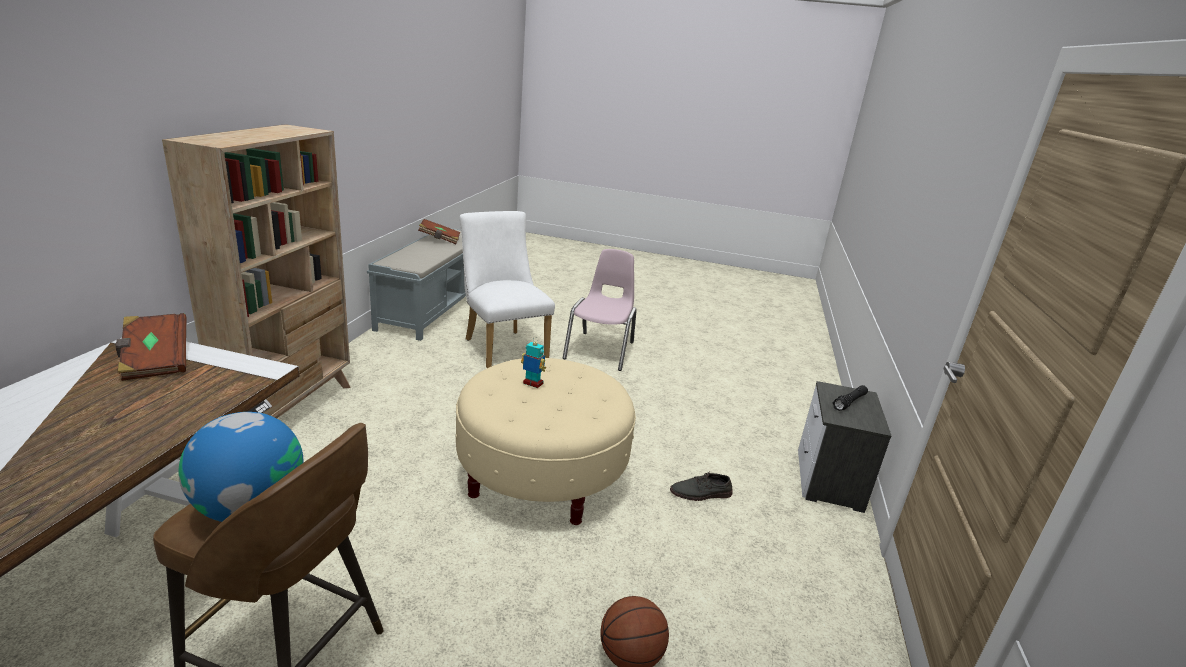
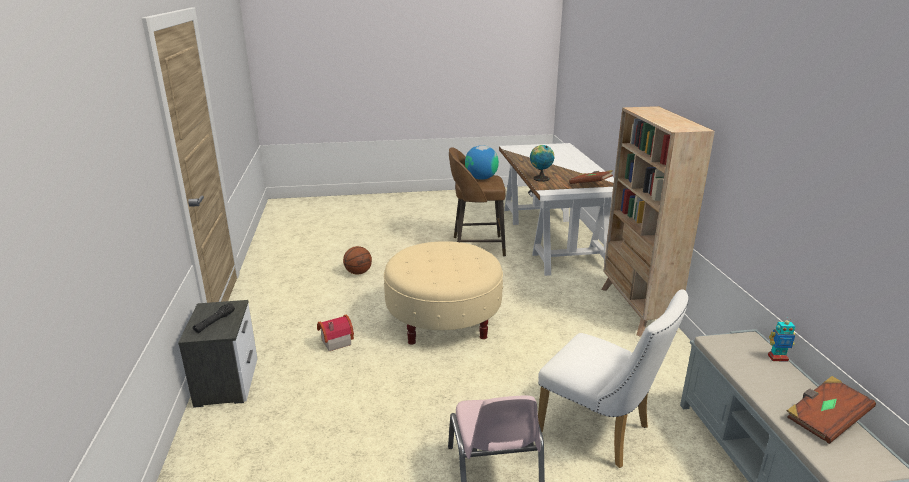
camera: 160 degrees right, 0 degrees up
toy robot [521,340,546,388] -> toy robot moved to [768,317,795,362]
grey shoe [670,471,733,501] -> toy house [317,315,354,351]
none -> globe [530,145,554,182]

